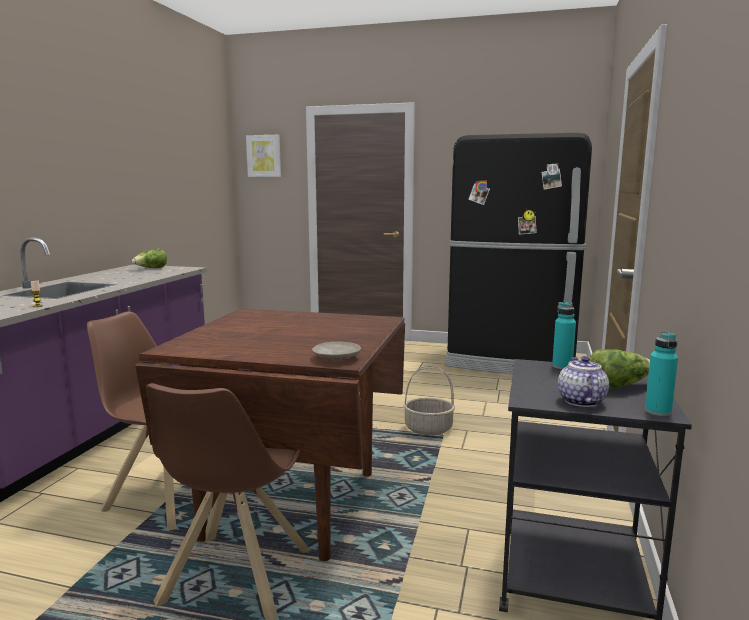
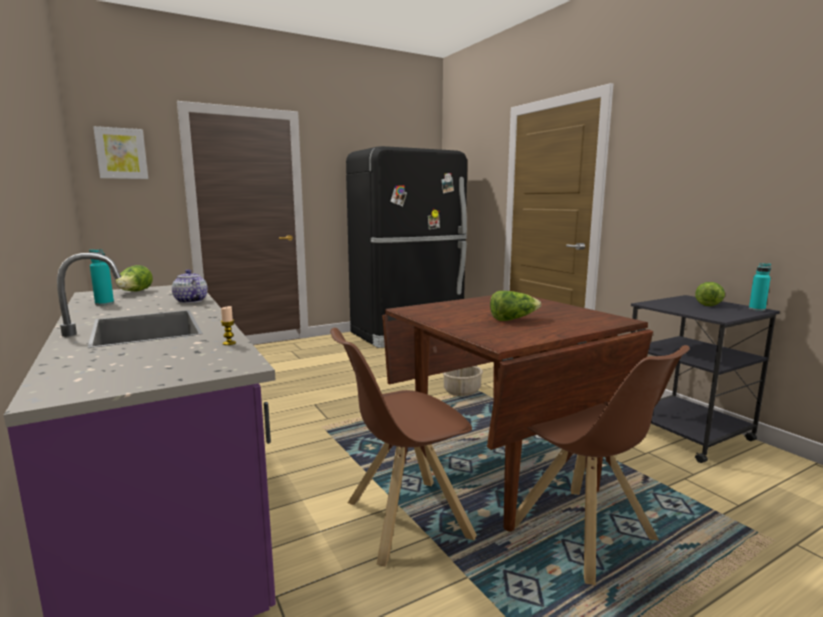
camera: 45 degrees left, 0 degrees up
beige plate [312,342,361,361] -> none
turquoise bottle [552,302,576,369] -> turquoise bottle moved to [89,249,114,306]
teapot [558,356,609,407] -> teapot moved to [172,270,208,303]
none -> lettuce [490,291,541,321]

